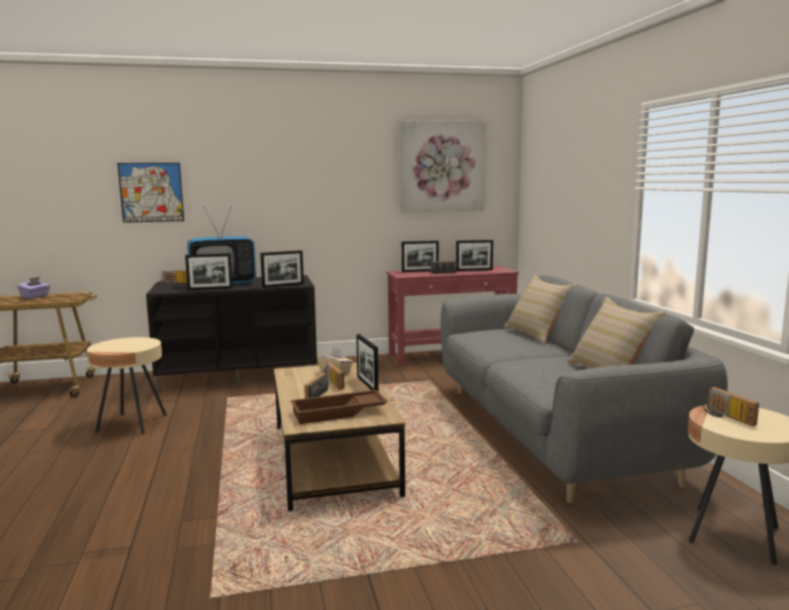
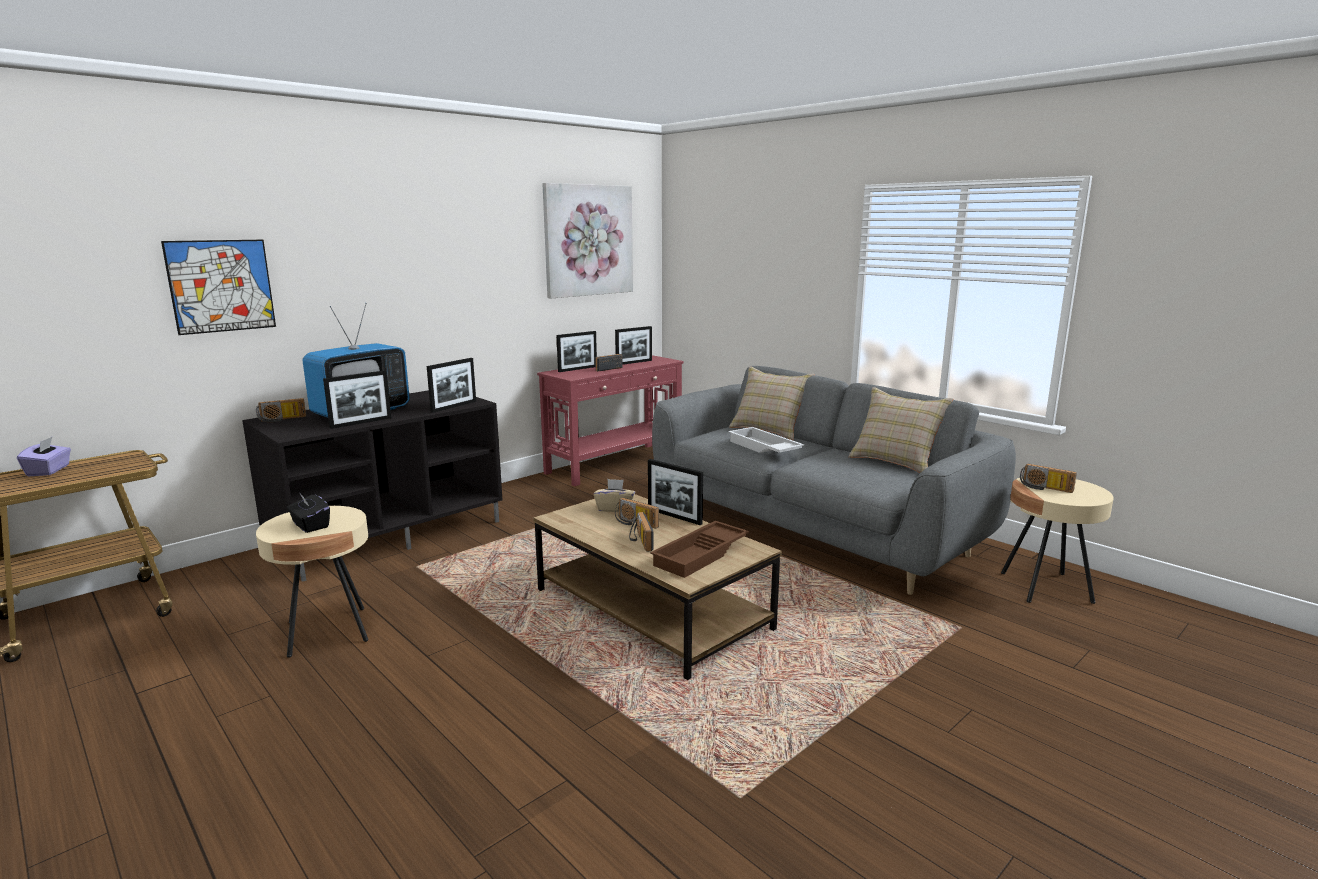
camera: 30 degrees left, 5 degrees up
none -> black tissue box [287,491,330,533]
none -> white tray [728,427,805,453]

